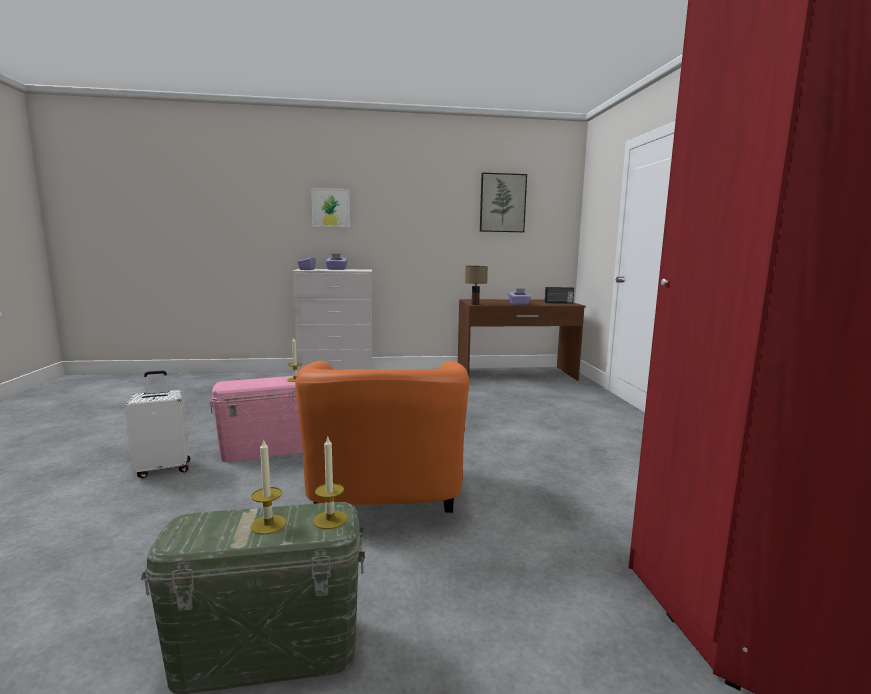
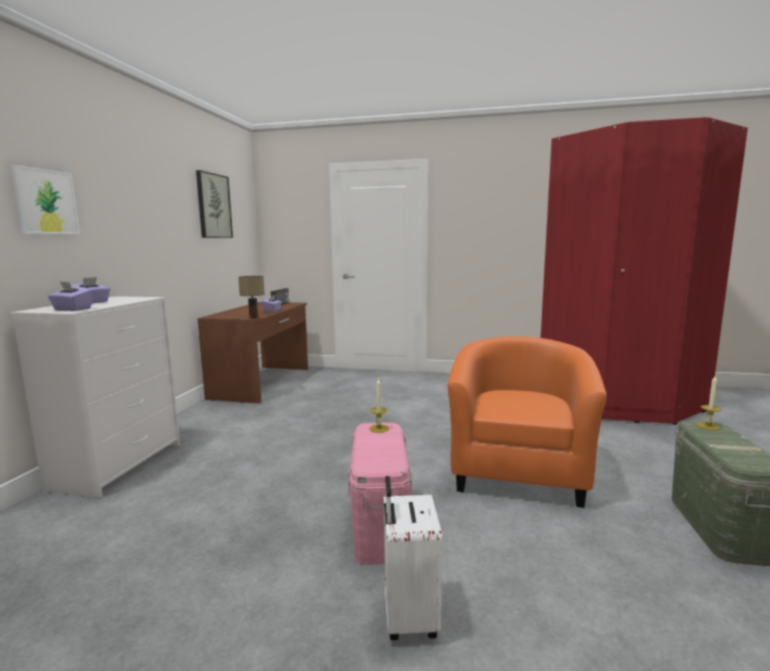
camera: 70 degrees left, 0 degrees up
candle [250,438,286,535] -> none
orange armchair [295,361,469,513] -> orange armchair turned 90 degrees counterclockwise [447,336,607,508]

